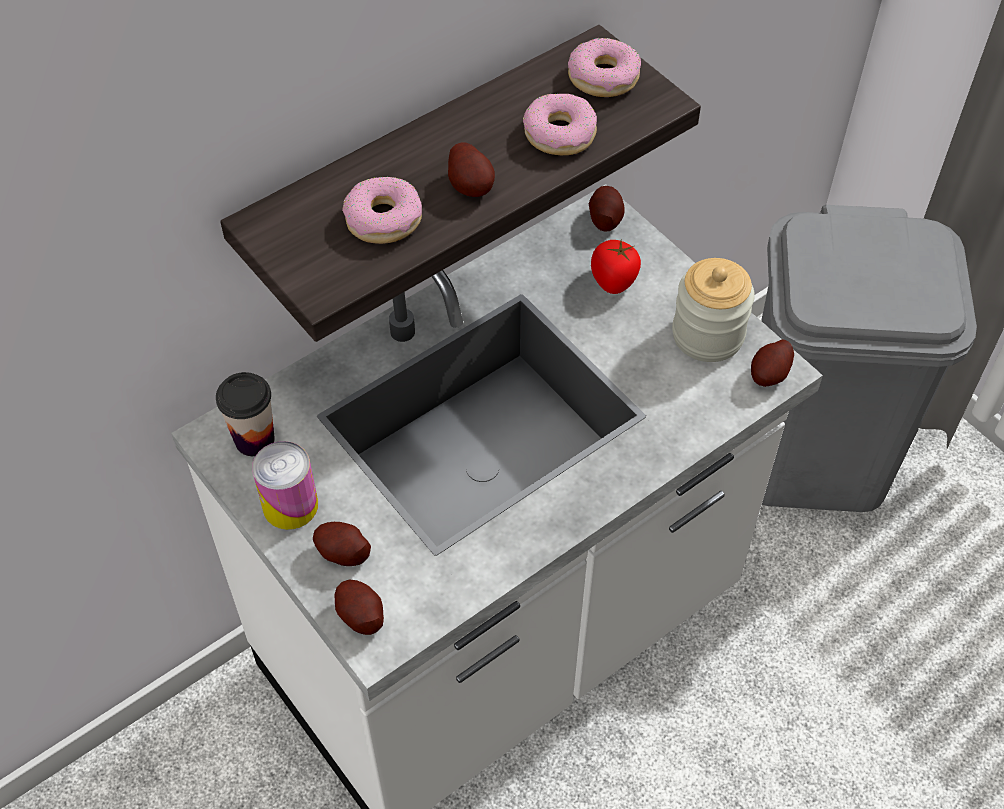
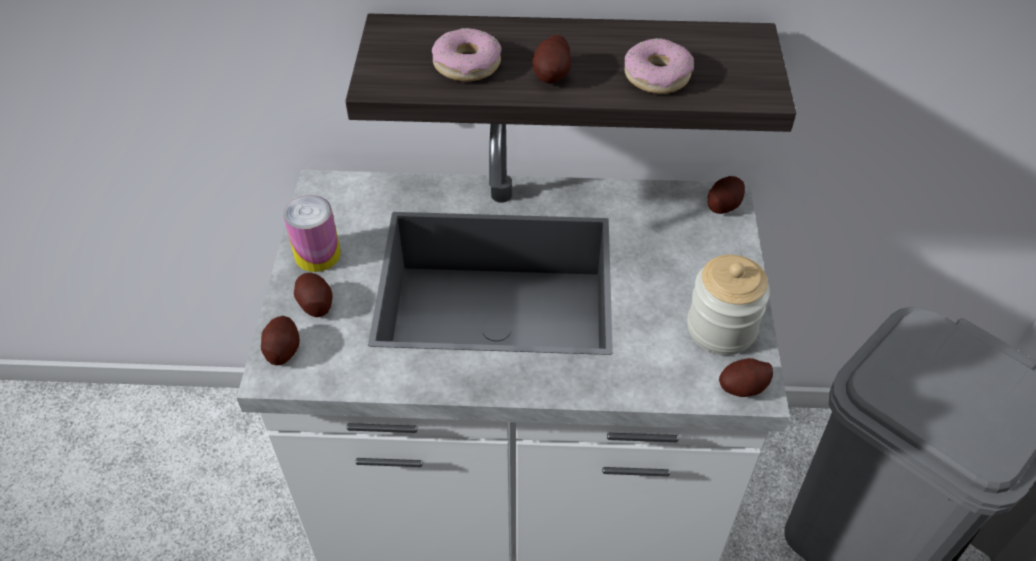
camera: 40 degrees right, 5 degrees down
cup [216,372,275,456] -> none
donut [568,38,641,97] -> none
tomato [591,240,641,294] -> none

